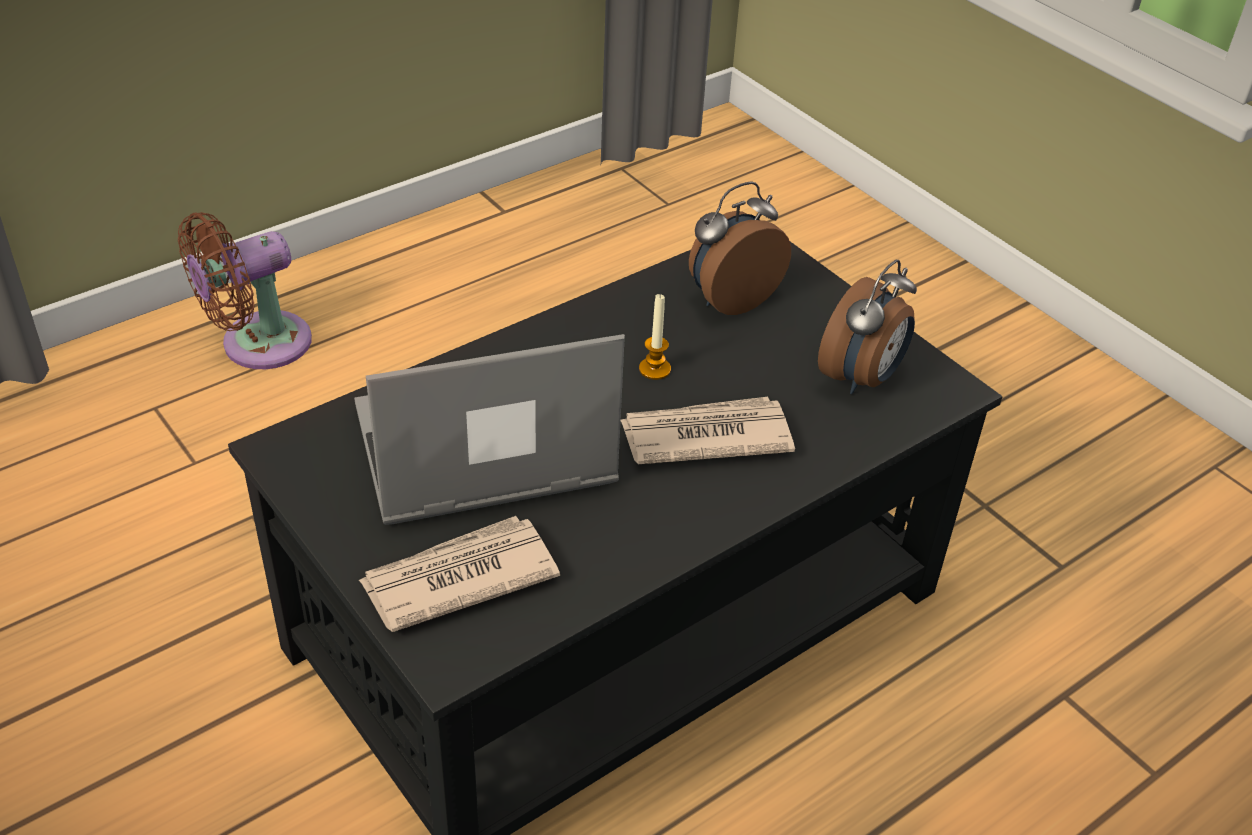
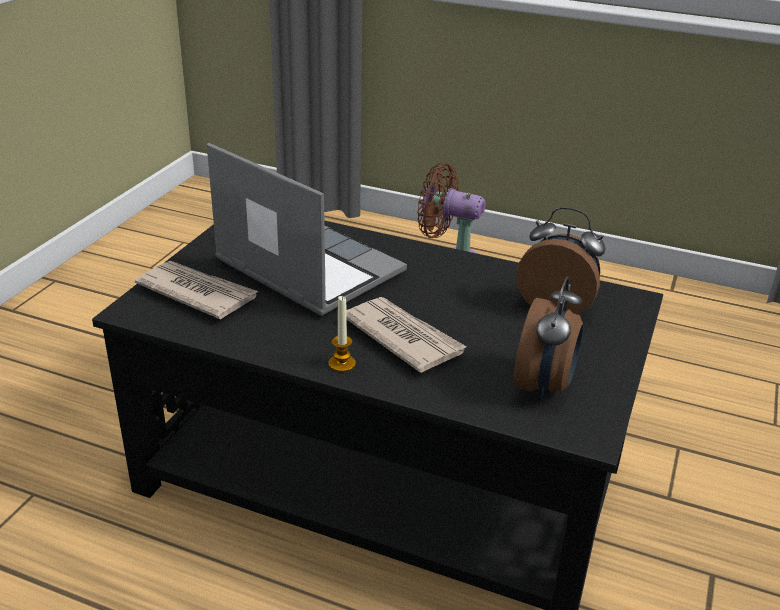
camera: 60 degrees right, 10 degrees down
candle [639,294,671,380] -> candle moved to [329,296,356,372]
alarm clock [818,260,917,394] -> alarm clock turned 75 degrees counterclockwise [514,276,583,401]

